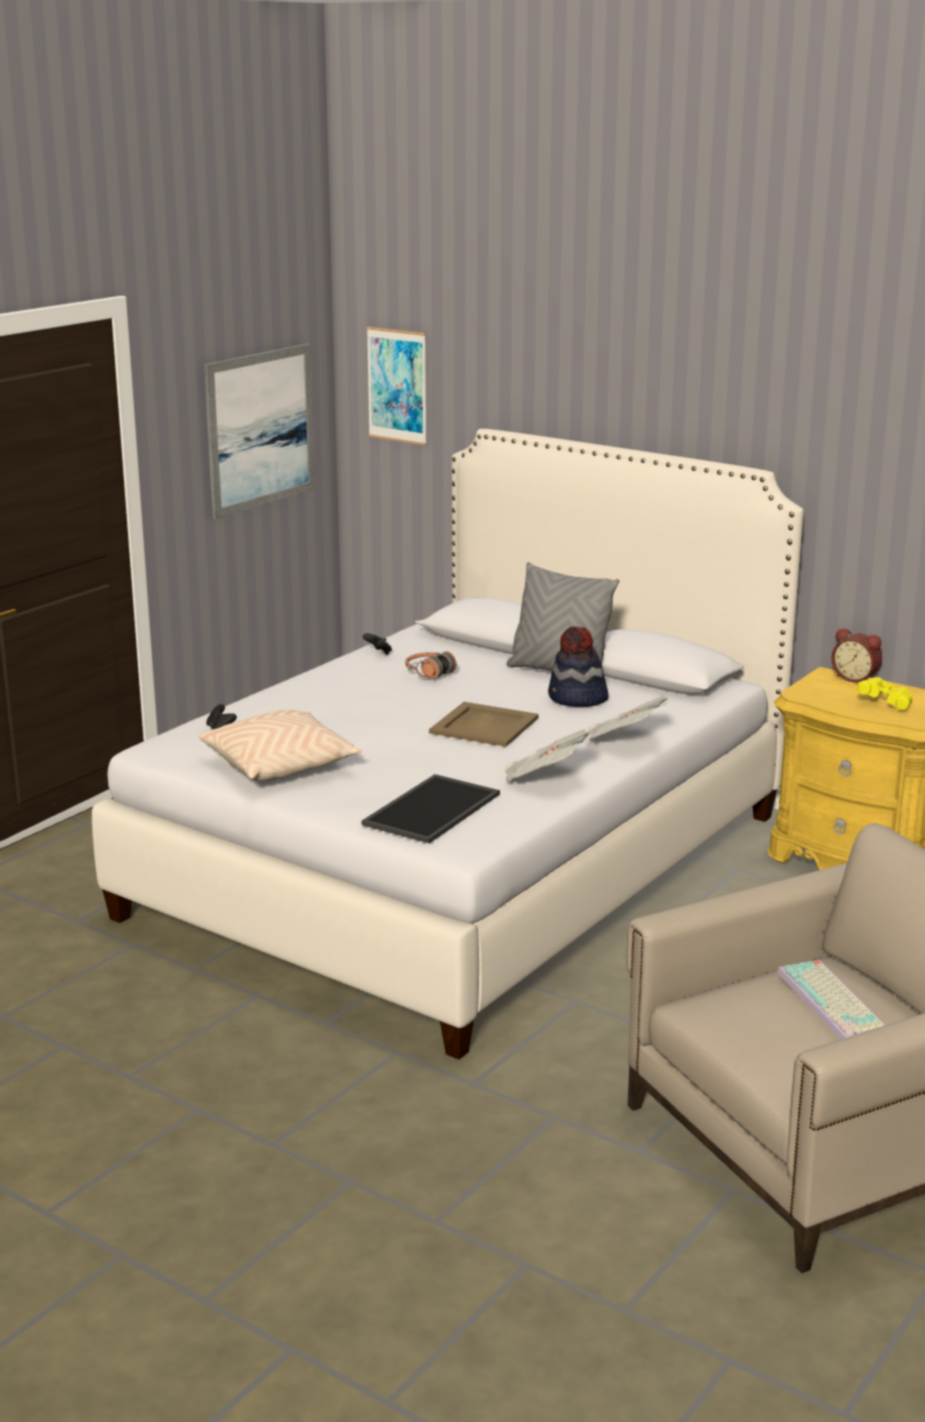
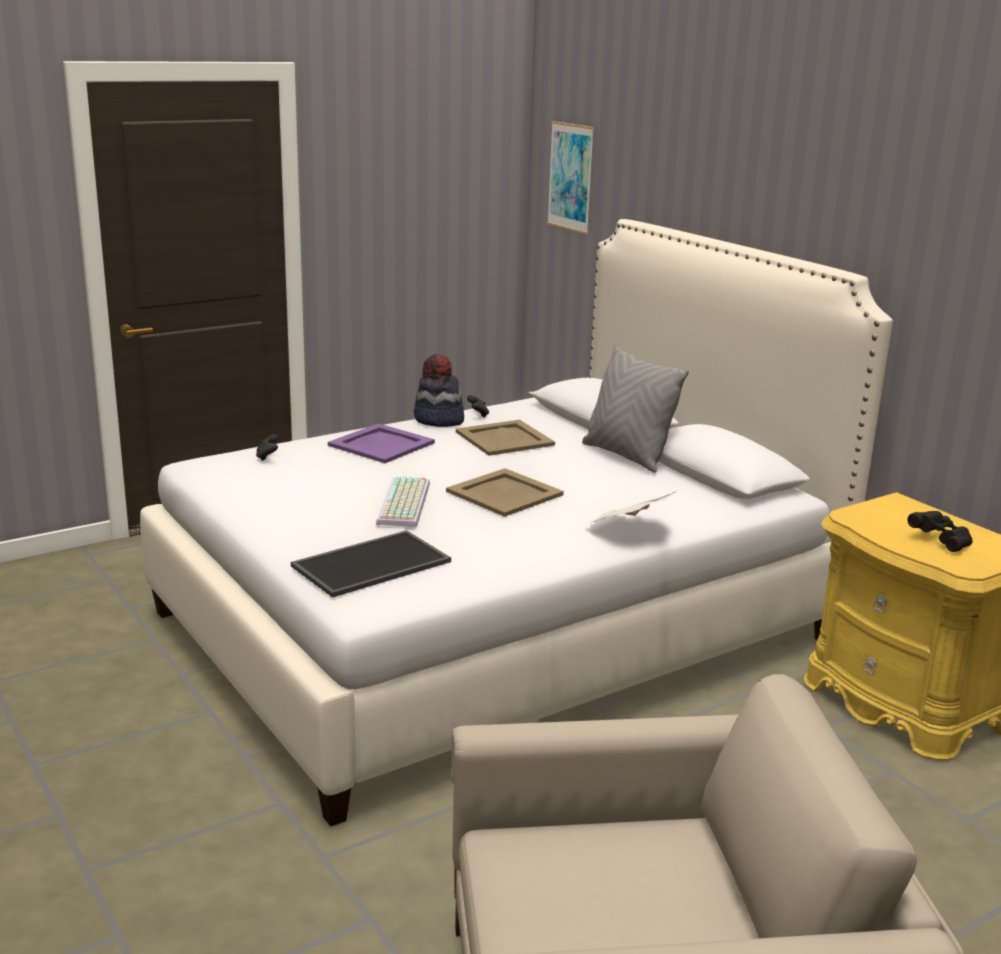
camera: 20 degrees right, 0 degrees up
beige pillow [199,710,362,782] -> none
picture [204,344,315,519] -> none
headphones [405,651,457,679] -> beige tray [456,420,555,456]
newspaper [505,729,592,781] -> none
hat [548,626,609,707] -> hat moved to [414,354,464,427]
keyboard [777,960,885,1039] -> keyboard moved to [376,476,430,527]
alarm clock [831,628,882,682] -> none
yellow binoculars [857,677,913,710] -> black binoculars [907,511,973,552]
none -> purple tray [328,423,435,463]

